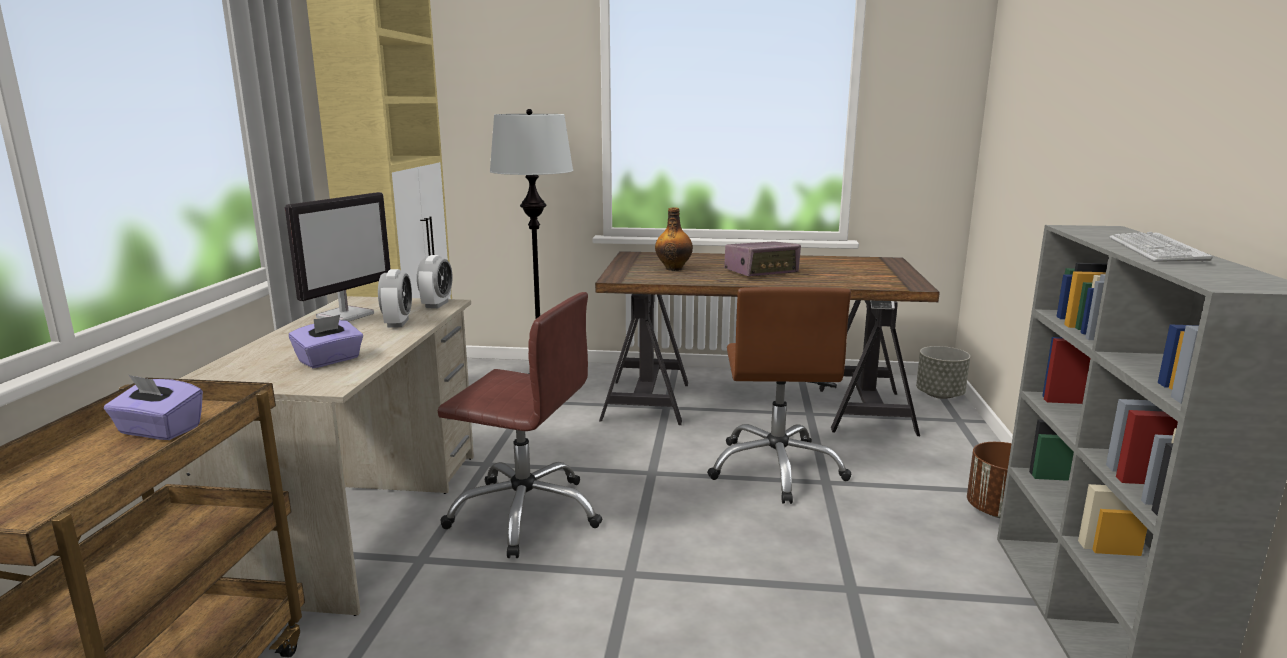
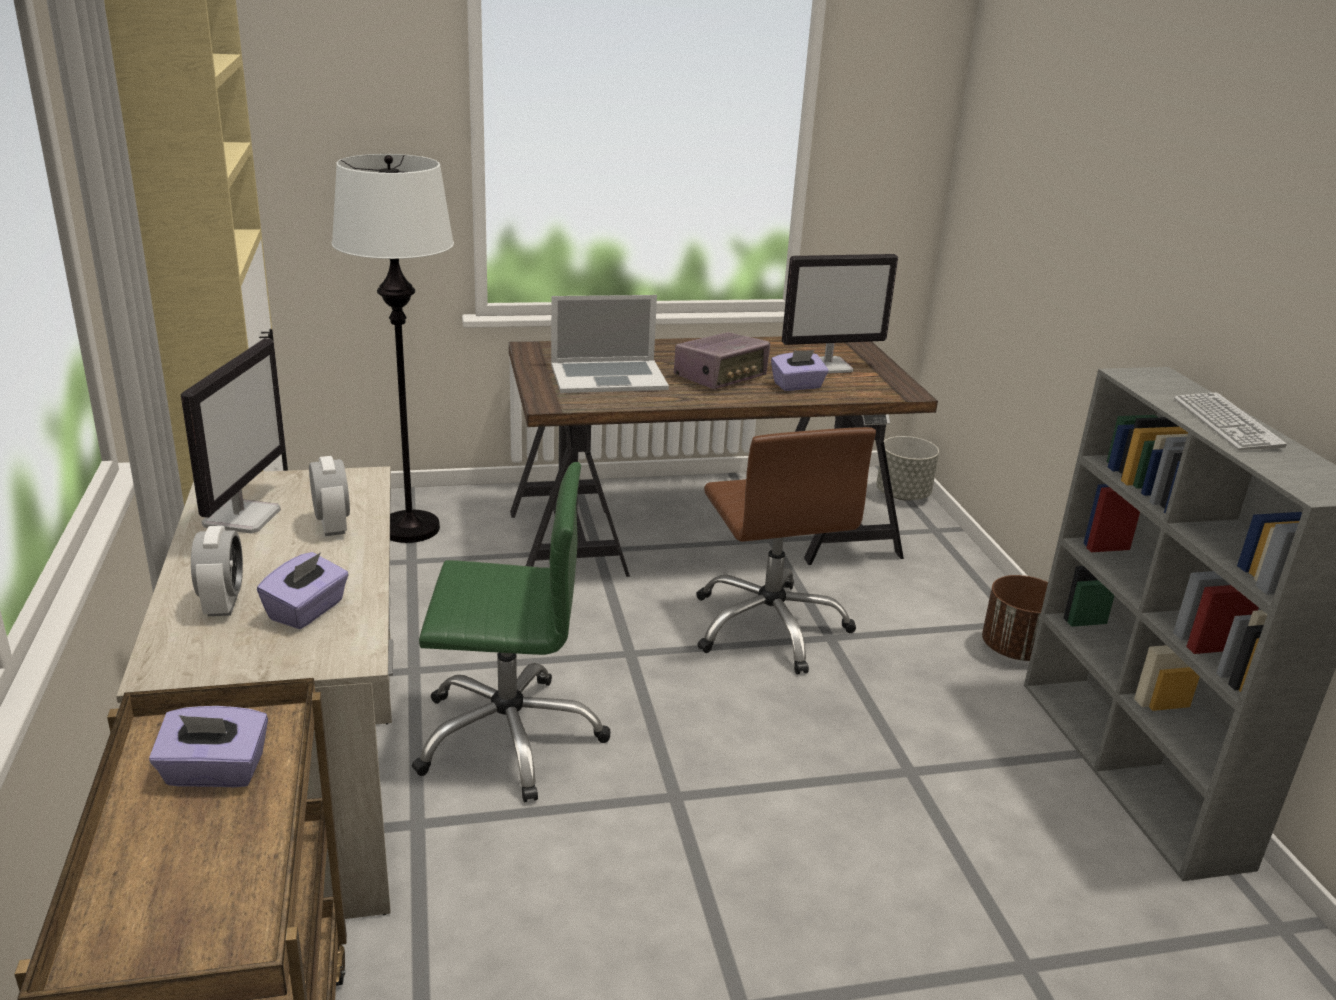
camera: 20 degrees left, 10 degrees up
alarm clock [417,255,453,308] -> alarm clock moved to [191,526,243,616]
brown office chair [437,292,603,558] -> green office chair [412,462,610,802]
bottle [655,207,693,271] -> laptop [551,295,669,393]
none -> purple tissue box [771,350,829,391]
none -> monitor [782,254,898,374]

